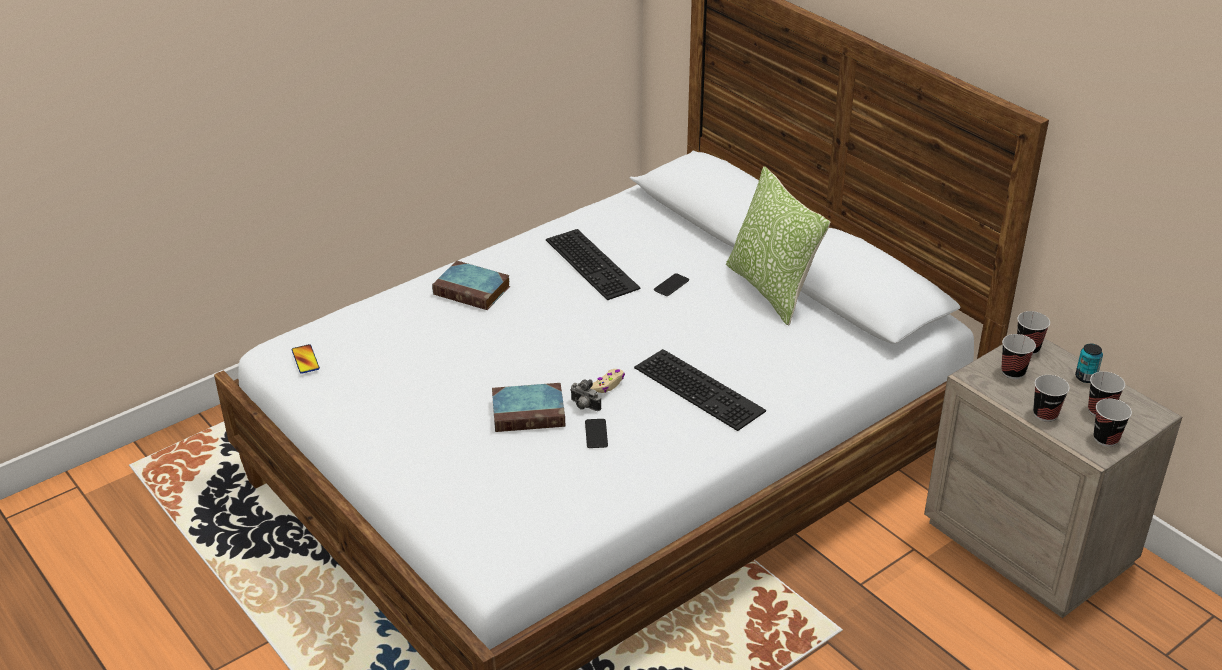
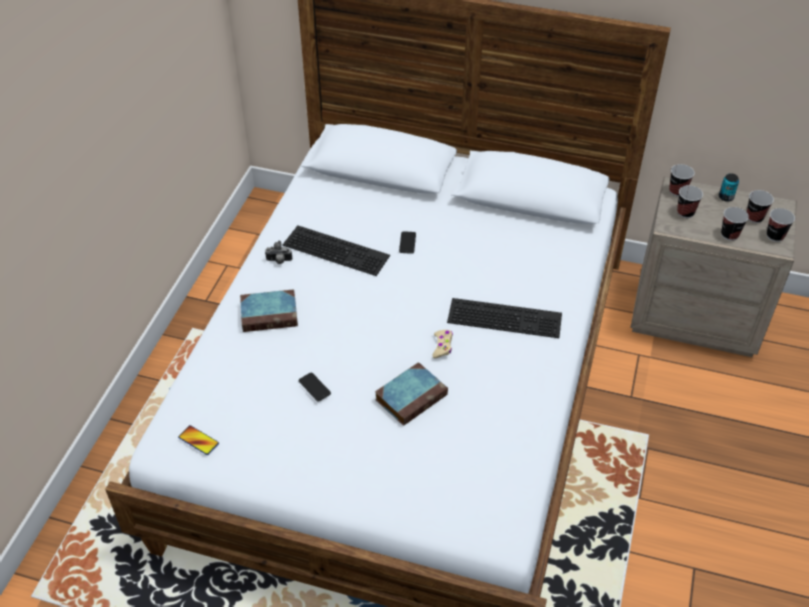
camera: 35 degrees left, 10 degrees up
camera [570,379,601,411] -> camera moved to [265,241,292,264]
phone [585,419,608,448] -> phone moved to [299,373,331,402]
pillow [726,166,830,326] -> none

